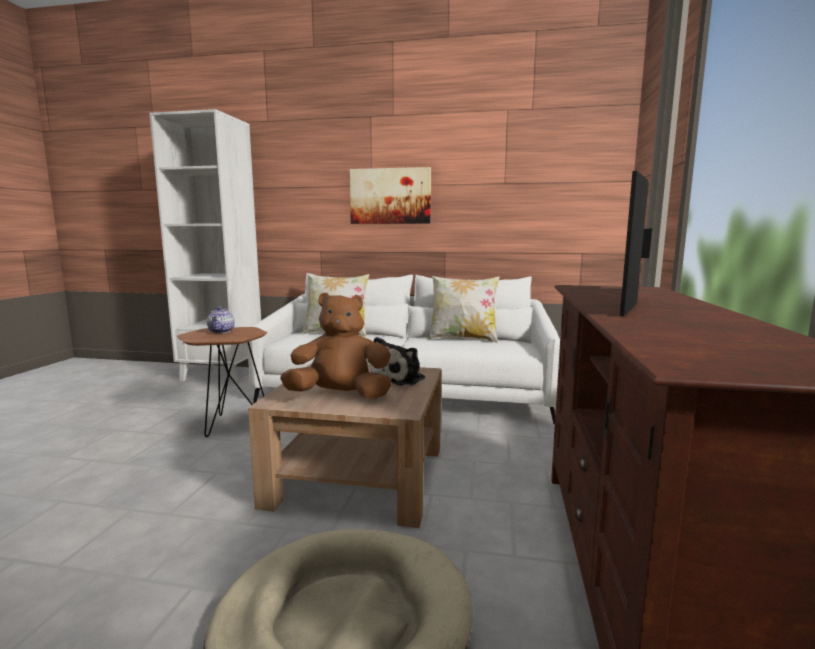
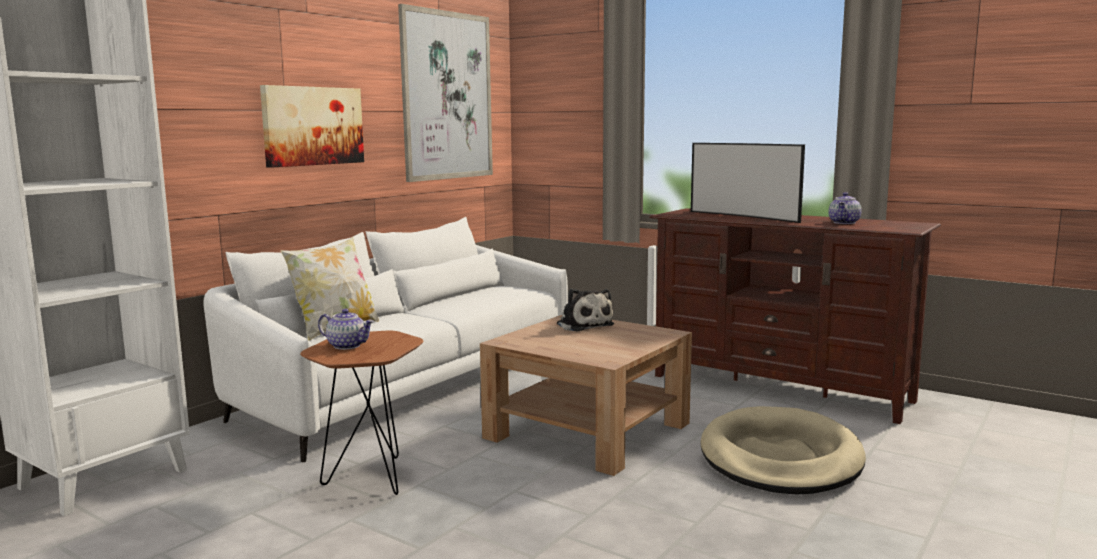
camera: 65 degrees left, 0 degrees up
brown plush toy [280,293,391,399] -> none
pillow [429,276,500,343] -> none
none -> picture [398,4,493,182]
none -> teapot [828,192,862,224]

